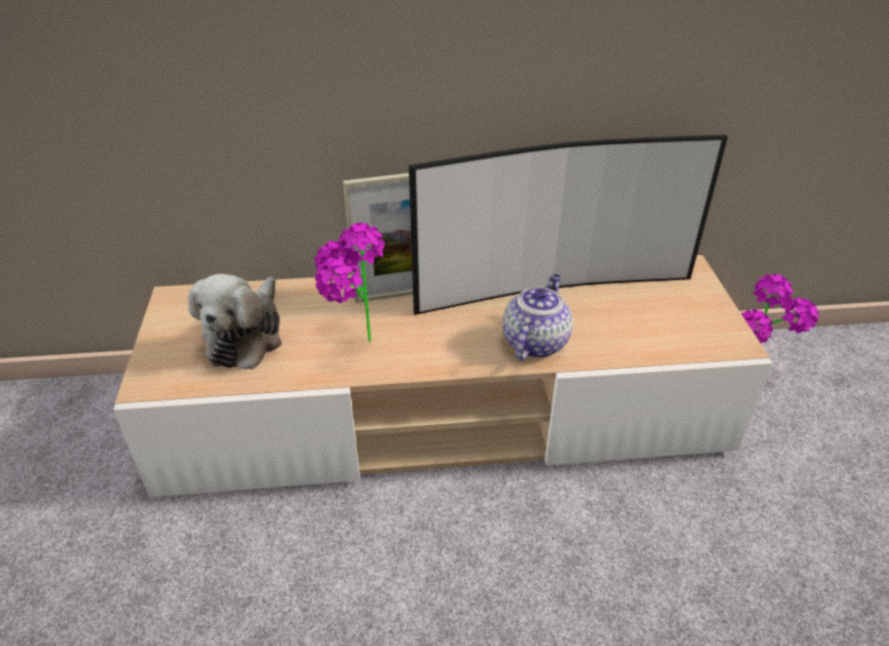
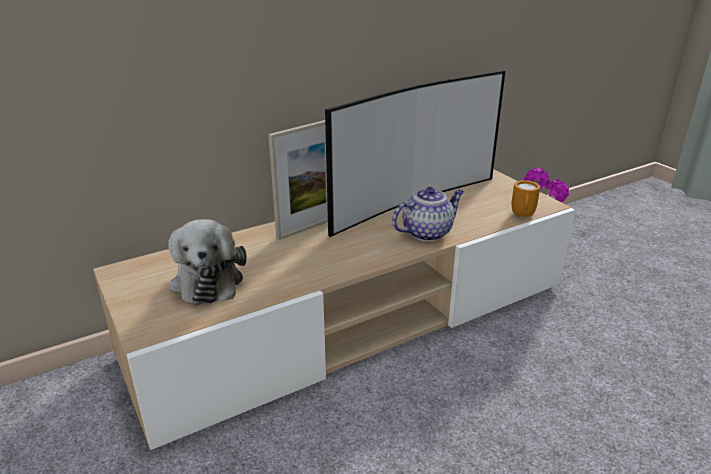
camera: 25 degrees left, 10 degrees down
potted plant [314,223,385,342] -> none
teapot [503,274,573,361] -> teapot turned 60 degrees clockwise [392,187,464,241]
none -> orange mug [512,180,540,217]

